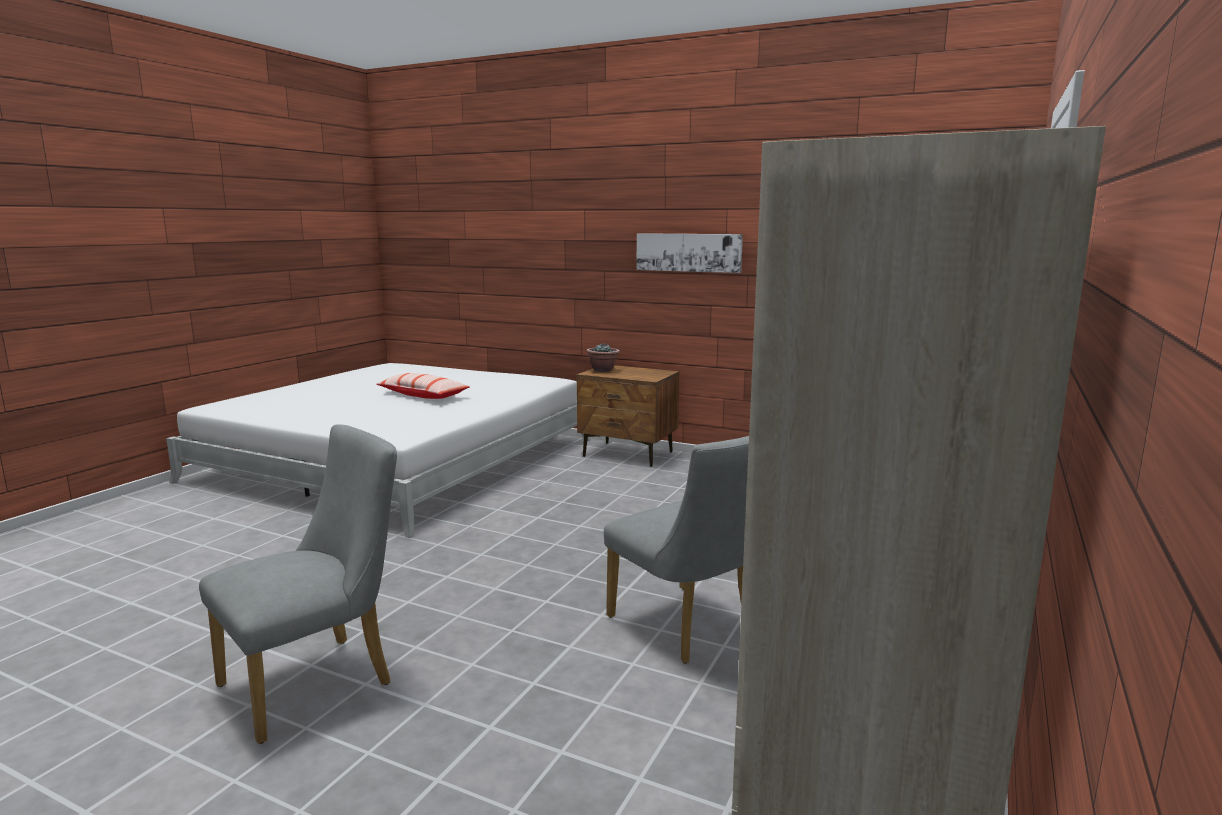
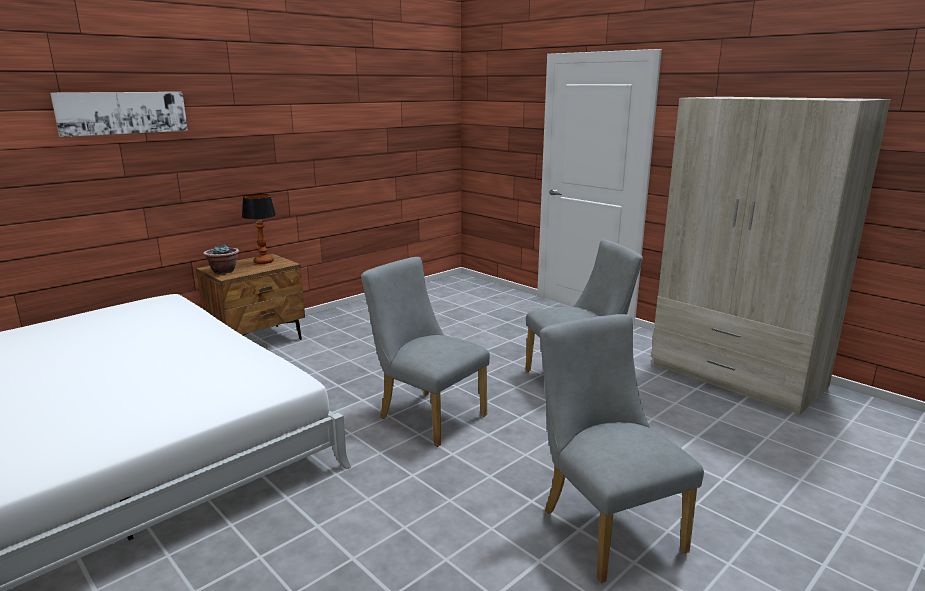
camera: 70 degrees left, 5 degrees up
pillow [376,373,470,399] -> none
picture [636,233,743,273] -> picture moved to [50,92,188,137]
none -> table lamp [242,194,276,264]
none -> grey chair [361,257,490,447]

